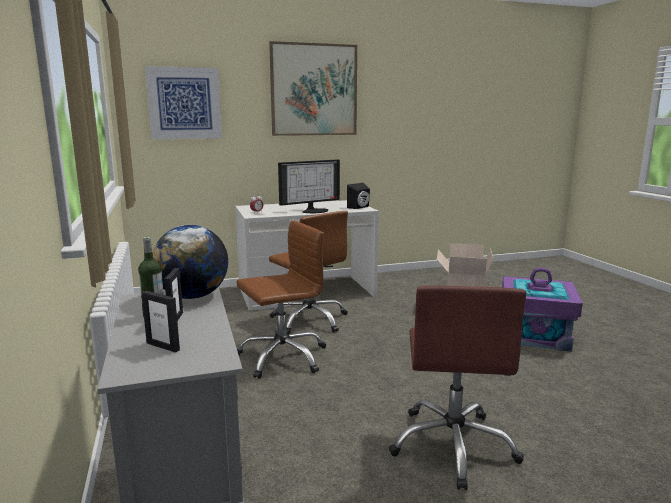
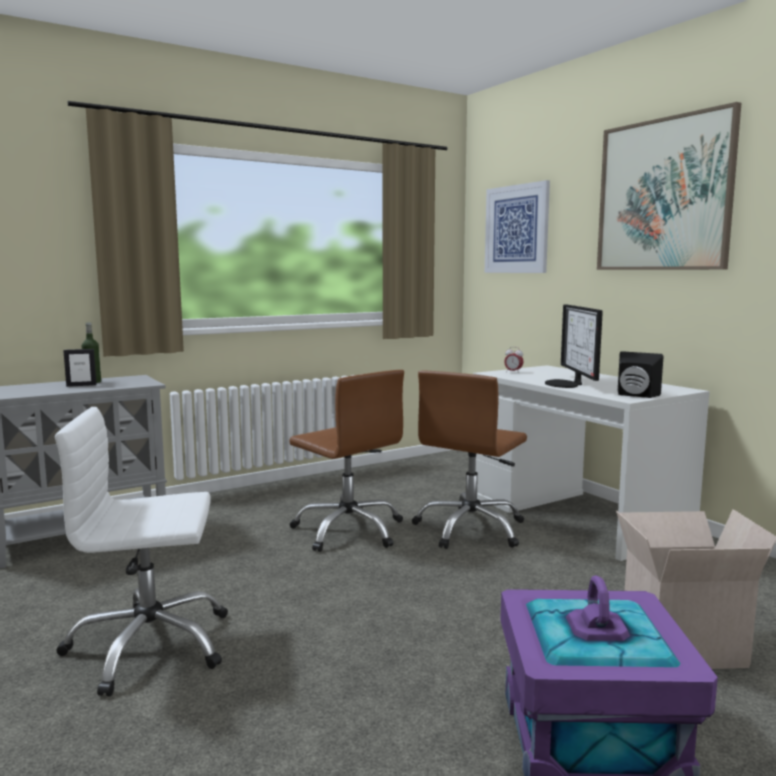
camera: 75 degrees right, 5 degrees down
picture frame [141,291,180,352] -> none
globe [153,225,228,299] -> none
monitor [278,159,340,213] -> monitor turned 45 degrees clockwise [545,304,603,388]
brown office chair [388,286,526,490] -> white office chair [55,407,228,696]

